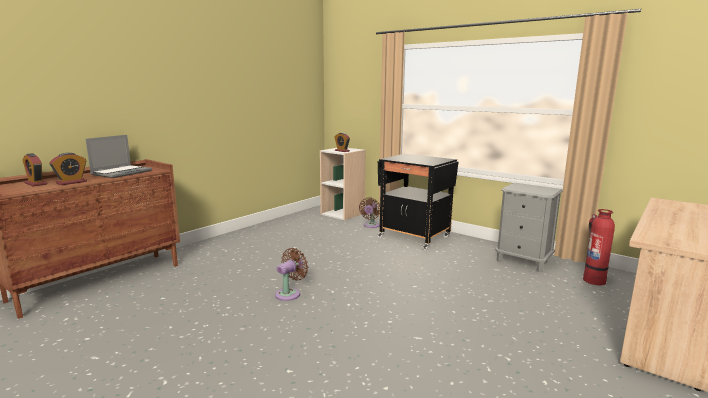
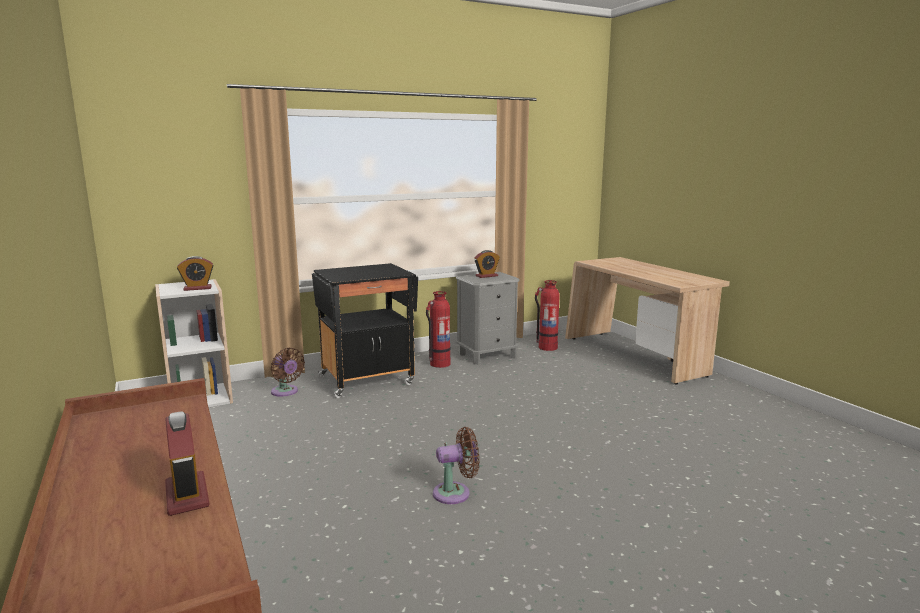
camera: 65 degrees left, 0 degrees up
alarm clock [23,153,48,186] -> alarm clock moved to [474,250,500,278]
laptop [86,135,152,178] -> none
brown fan [275,248,308,301] -> brown fan turned 105 degrees clockwise [433,427,479,504]
none -> fire extinguisher [426,291,451,368]

